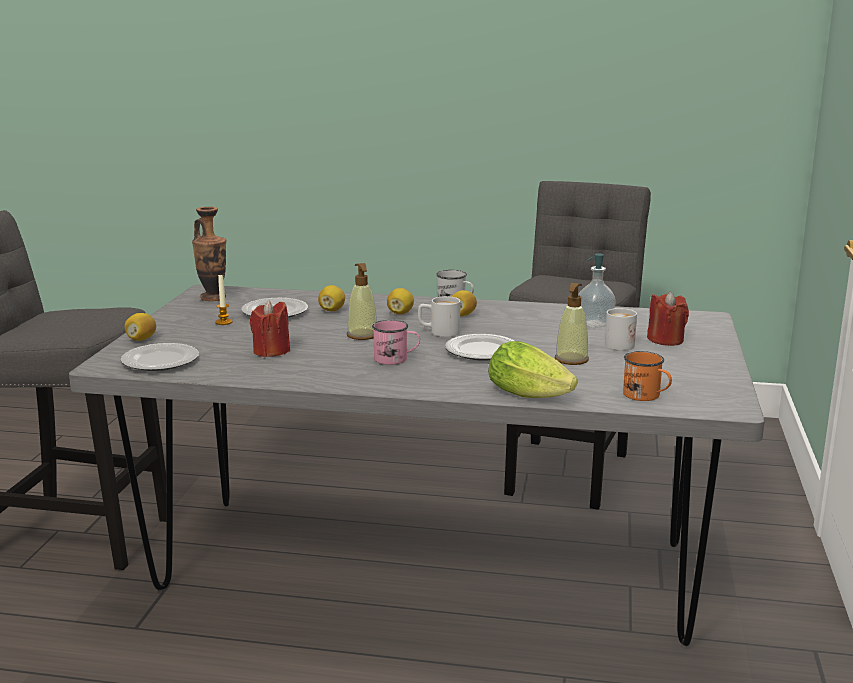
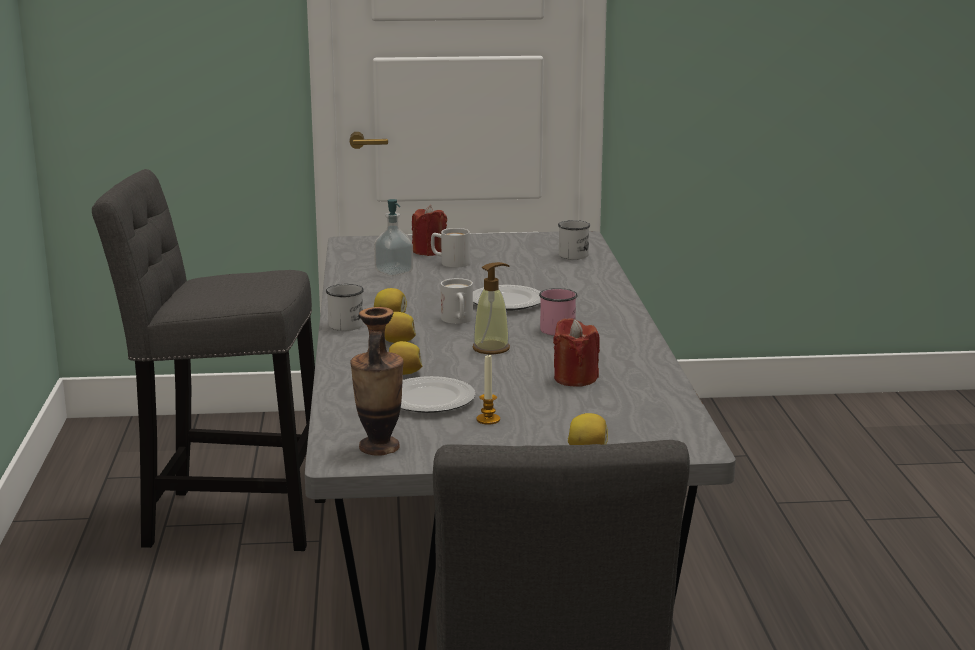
camera: 105 degrees left, 0 degrees up
plate [121,343,199,371] -> none
lettuce [488,341,578,398] -> none
soap dispenser [555,283,589,365] -> none
orange mug [623,351,672,401] -> white mug [558,220,590,260]

